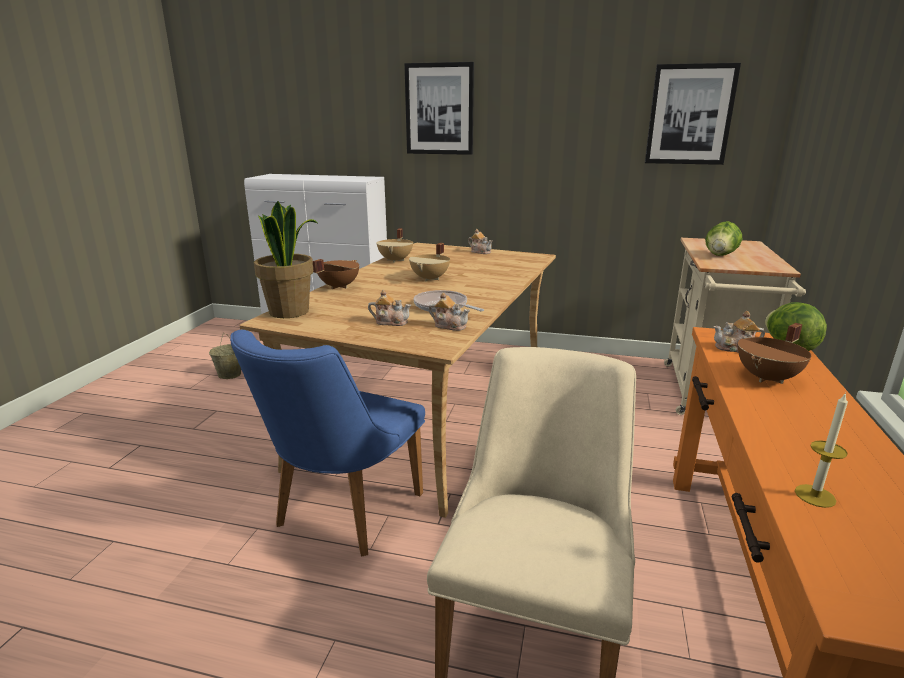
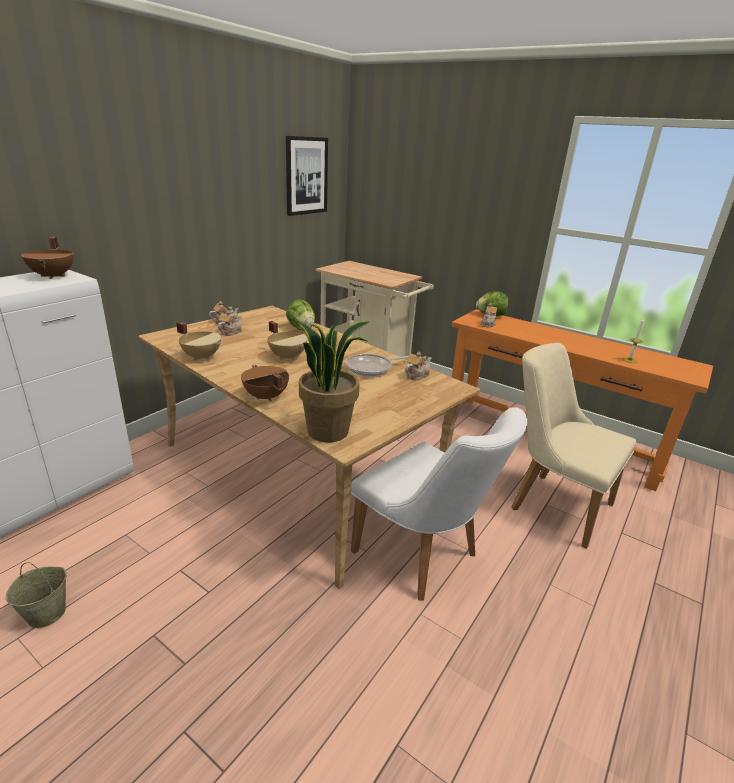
camera: 70 degrees left, 5 degrees up
blue chair [230,330,425,557] -> white chair [351,407,527,601]
teapot [368,290,411,326] -> teapot moved to [218,311,242,336]
picture [404,62,474,155] -> none
lettuce [705,221,742,256] -> lettuce moved to [286,299,315,330]
brown cooking pot [738,323,811,384] -> brown cooking pot moved to [21,236,74,279]

